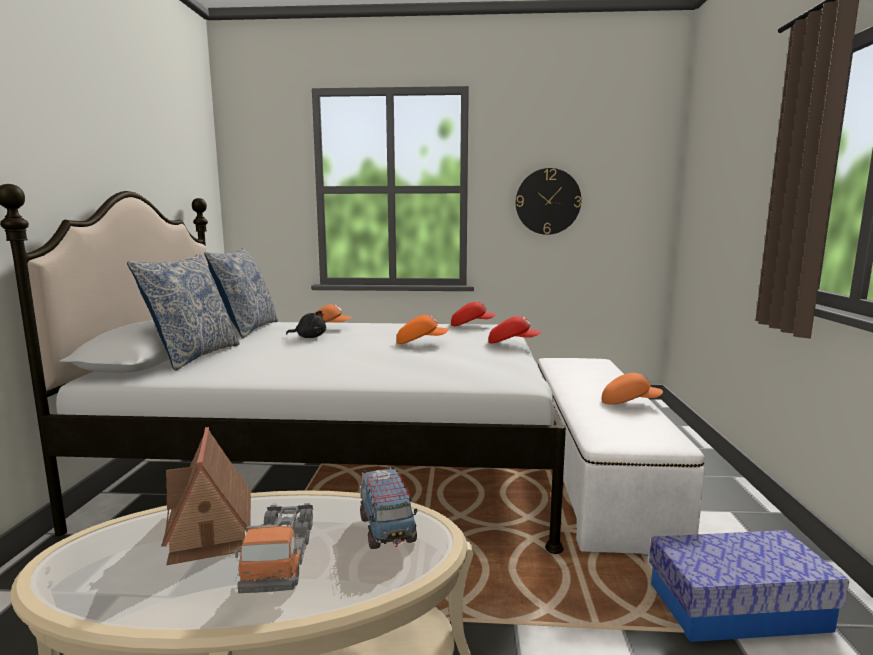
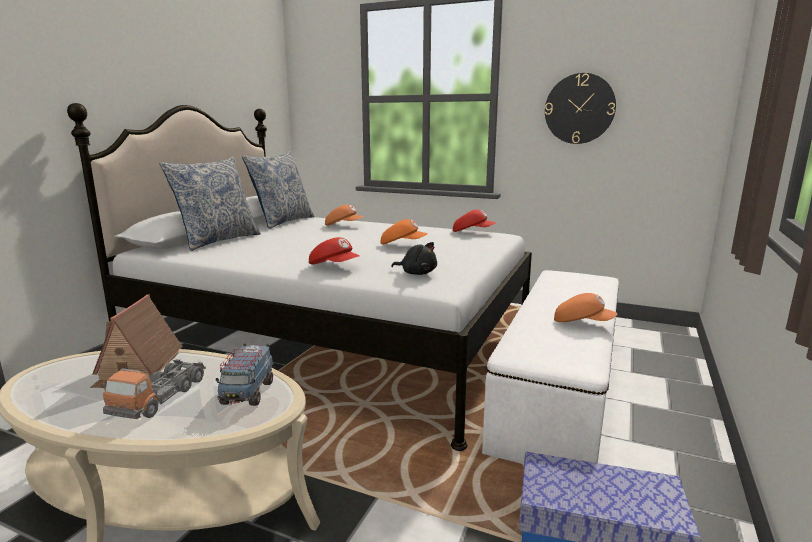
camera: 20 degrees right, 5 degrees up
black plush toy [286,311,326,338] -> black plush toy moved to [391,242,437,275]
red cap [488,316,541,344] -> red cap moved to [309,237,360,264]

